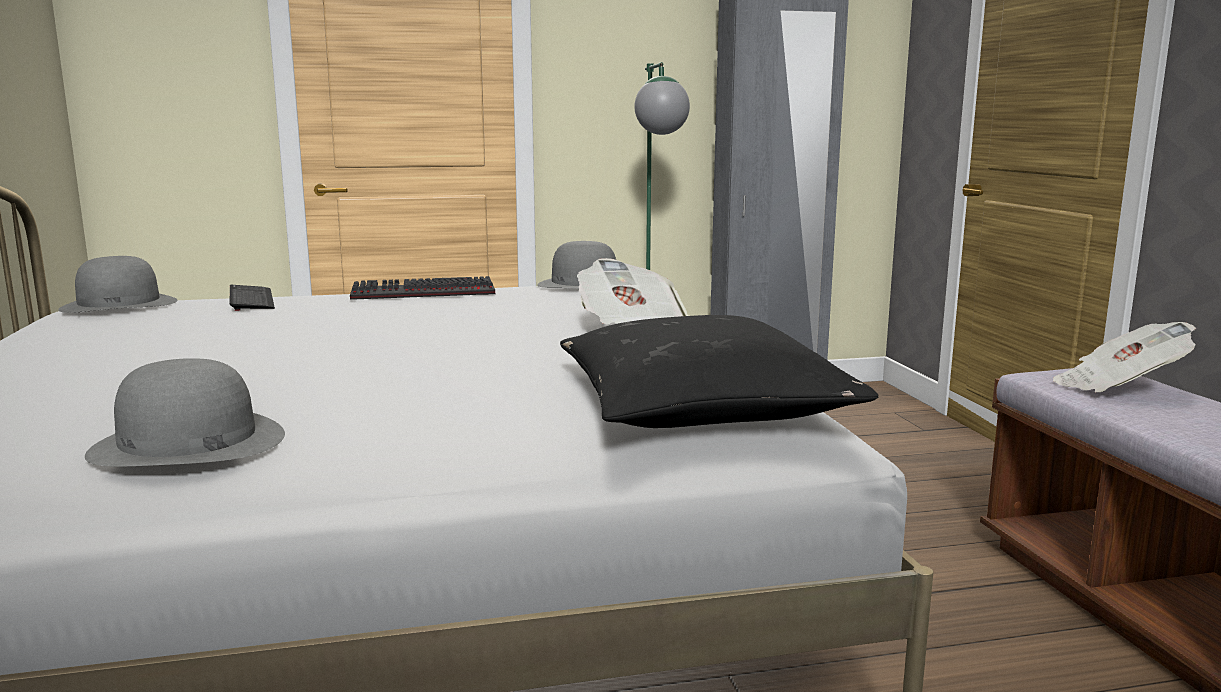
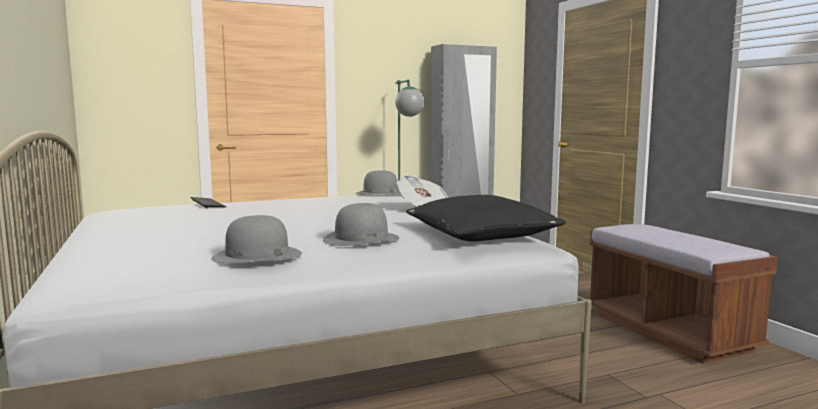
camera: 10 degrees left, 5 degrees down
grey hat [58,256,178,313] -> grey hat moved to [323,203,400,246]
keyboard [350,276,495,300] -> none
newspaper [1053,322,1196,392] -> none

